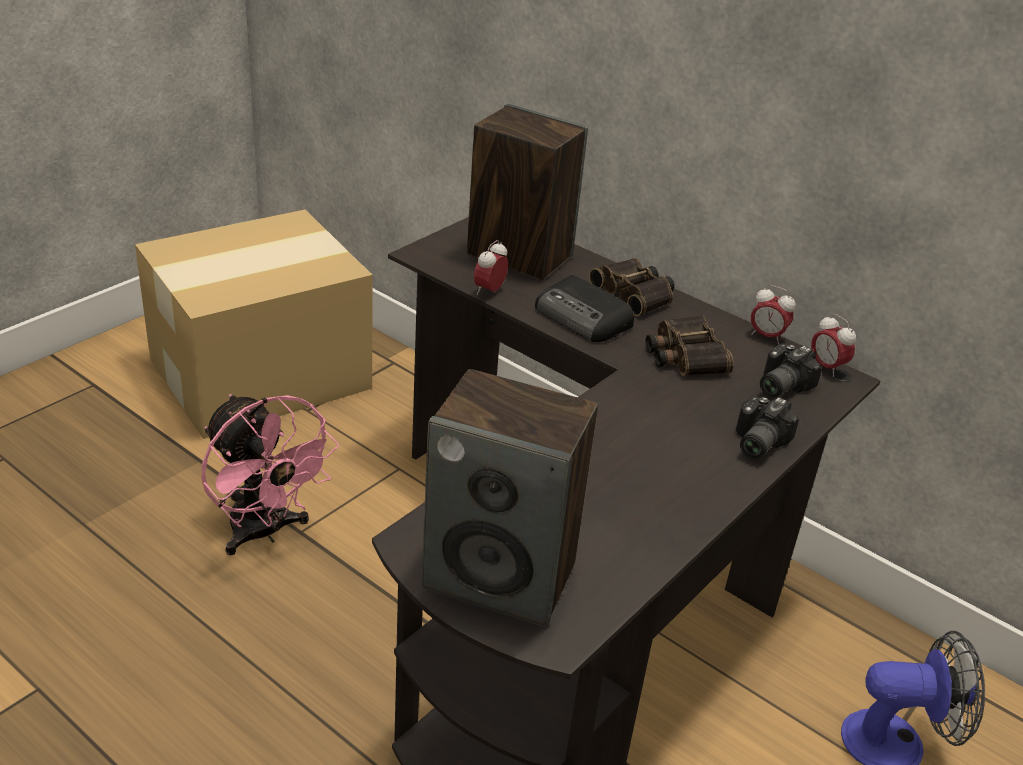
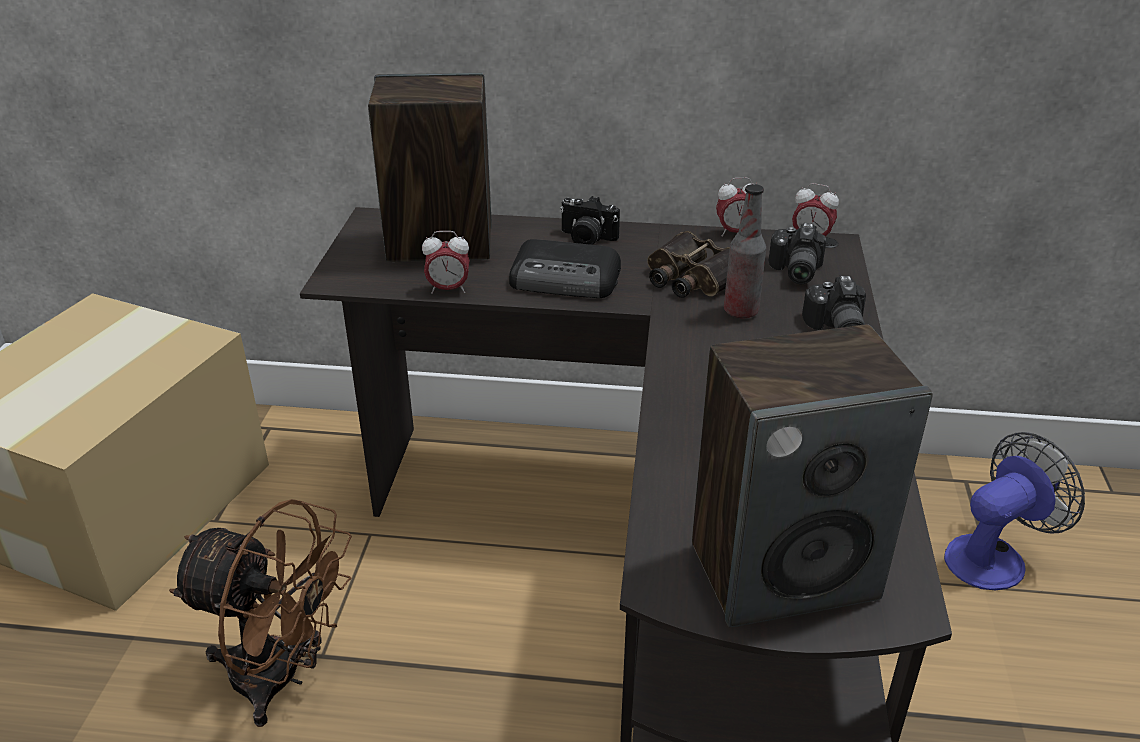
camera: 30 degrees left, 0 degrees up
pink fan [202,394,339,556] -> brown fan [169,499,352,727]
alarm clock [474,240,508,295] -> alarm clock turned 90 degrees counterclockwise [422,231,470,294]
binoculars [589,258,675,316] -> camera [560,196,620,245]
none -> bottle [724,184,766,318]

